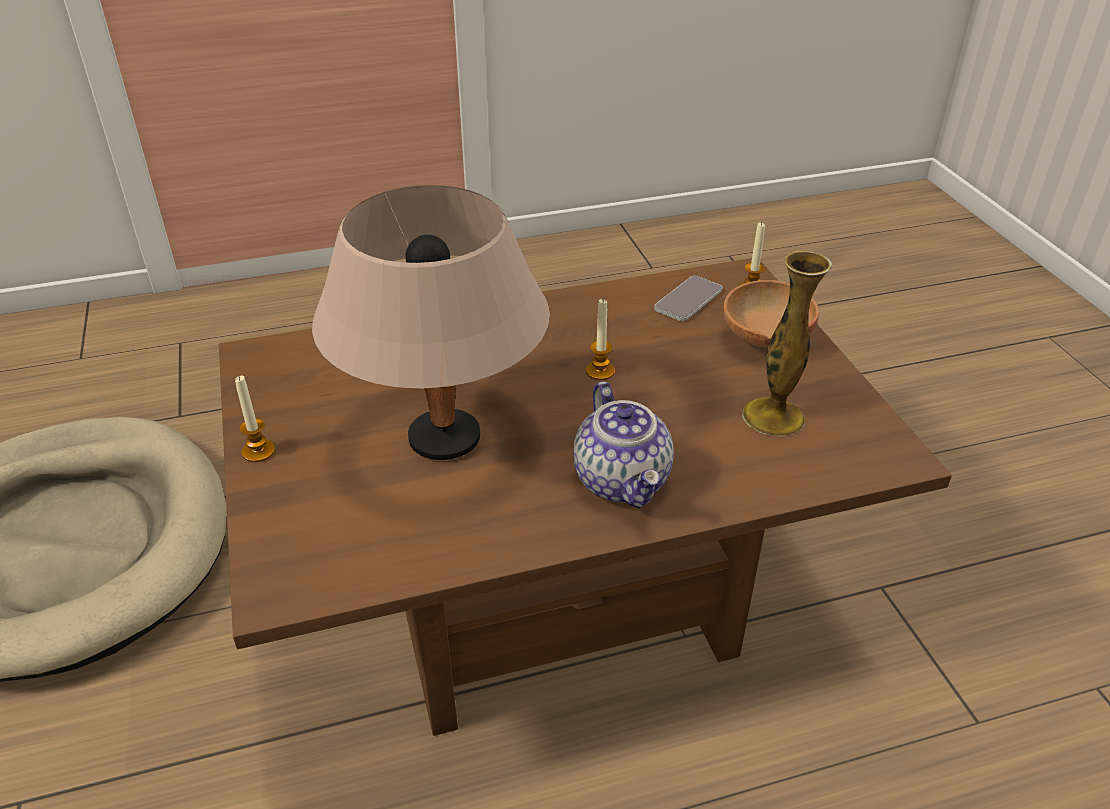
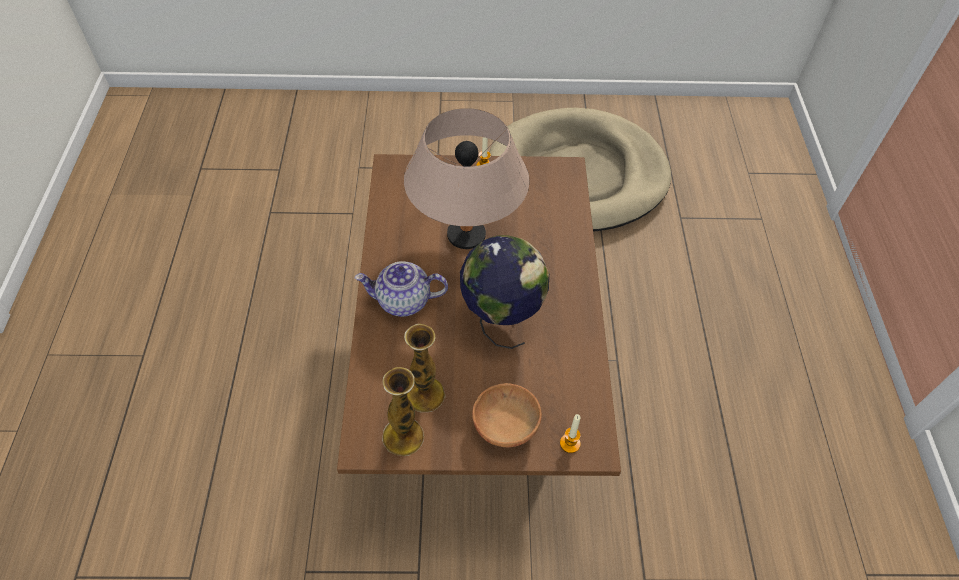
camera: 105 degrees right, 15 degrees up
candle [586,299,615,380] -> globe [460,235,549,349]
phone [654,276,723,321] -> none
none -> vase [382,367,424,456]

